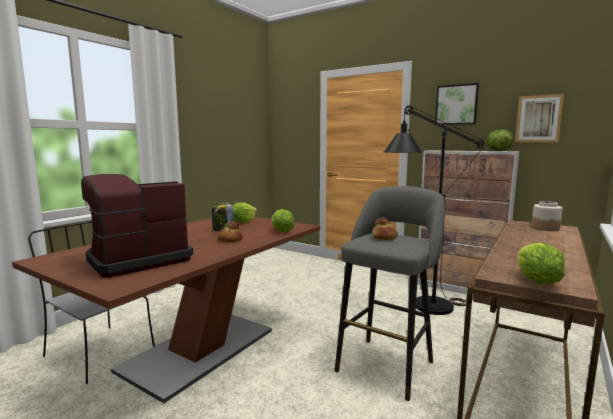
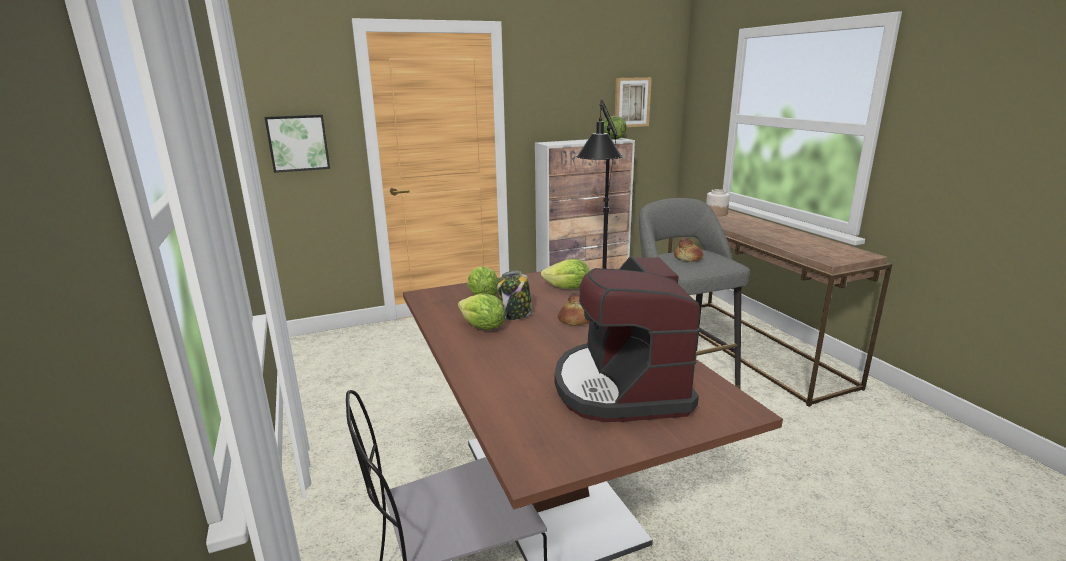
camera: 55 degrees left, 10 degrees up
picture [435,83,479,125] -> picture moved to [264,115,330,173]
lettuce [517,243,565,284] -> lettuce moved to [458,294,505,330]

